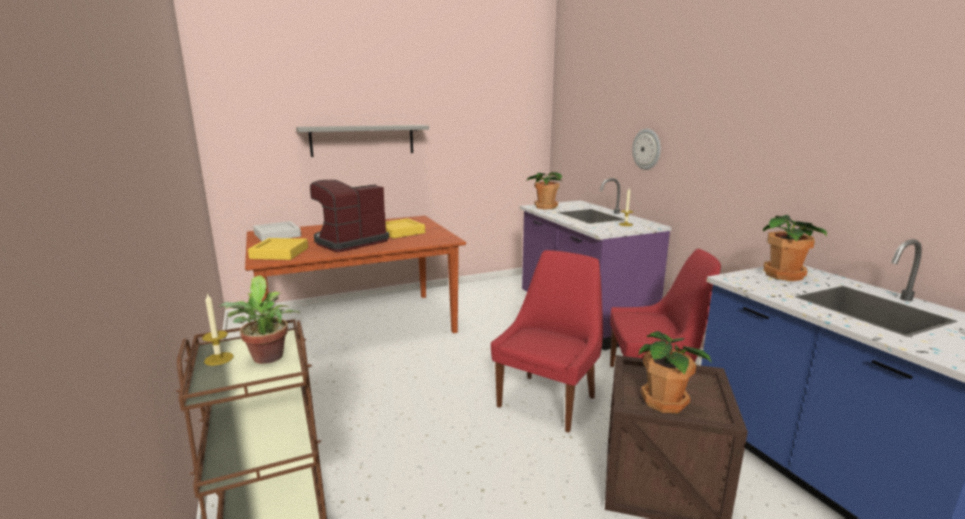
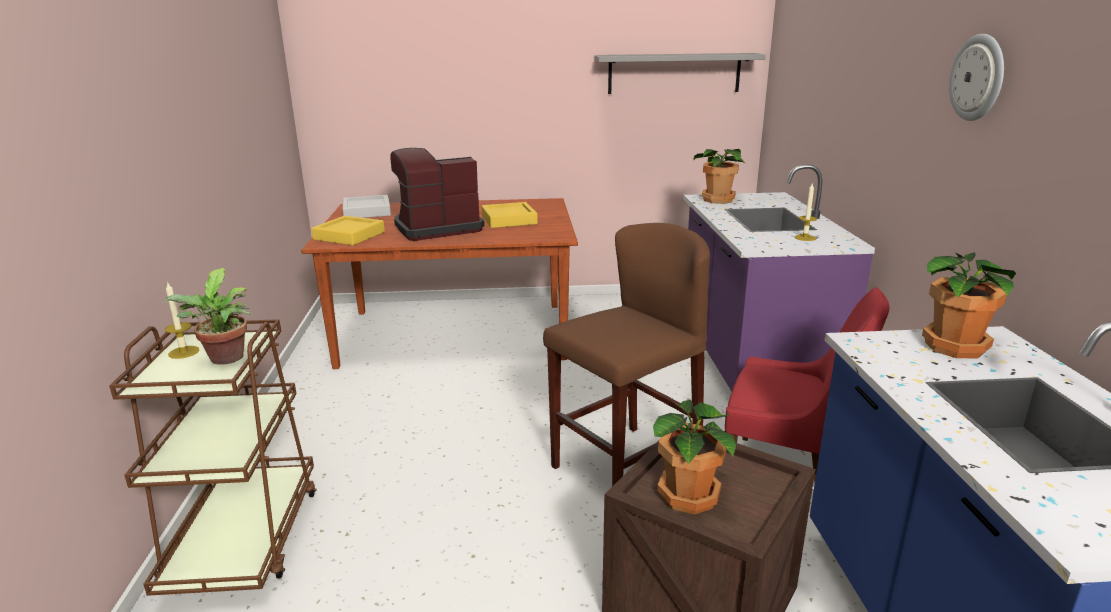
camera: 20 degrees right, 5 degrees up
grey shelf [296,125,429,157] -> grey shelf moved to [595,53,766,94]
red chair [491,250,603,433] -> brown stool [543,223,710,486]
wall clock [632,129,661,170] -> wall clock moved to [949,34,1004,121]

